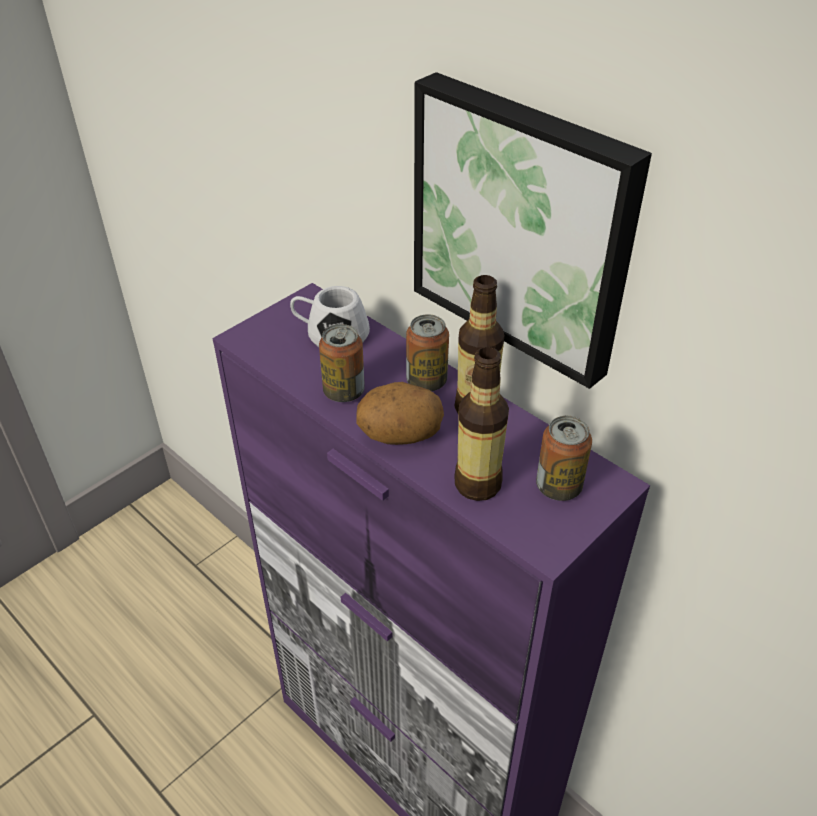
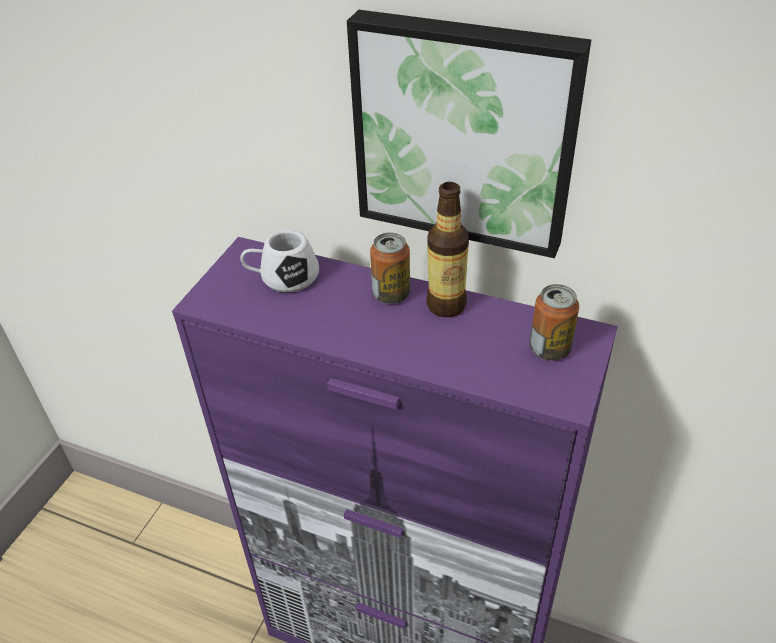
camera: 20 degrees left, 0 degrees up
can [319,324,365,402] -> none
potato [356,382,444,445] -> none
bottle [454,347,509,501] -> none

